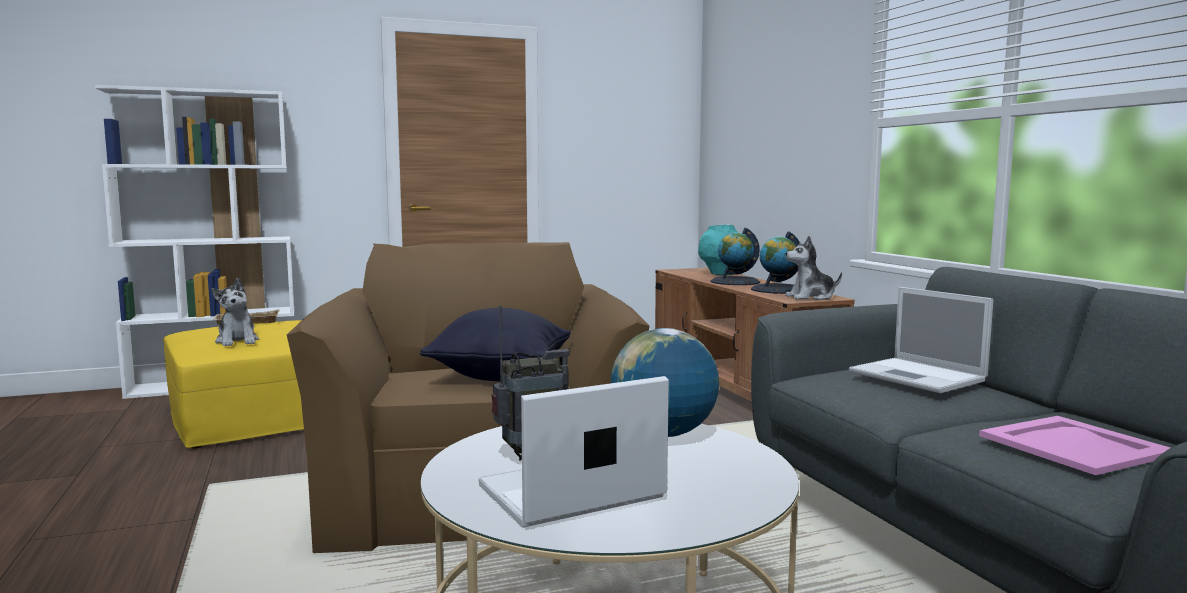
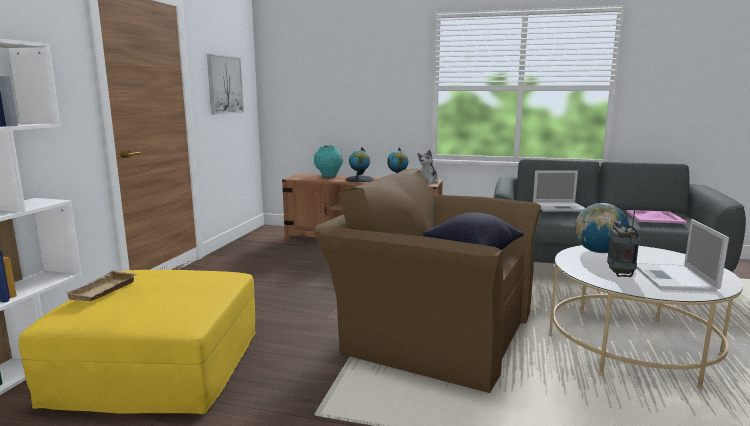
camera: 55 degrees left, 5 degrees up
plush toy [211,278,259,347] -> none
none -> picture [207,54,244,115]

